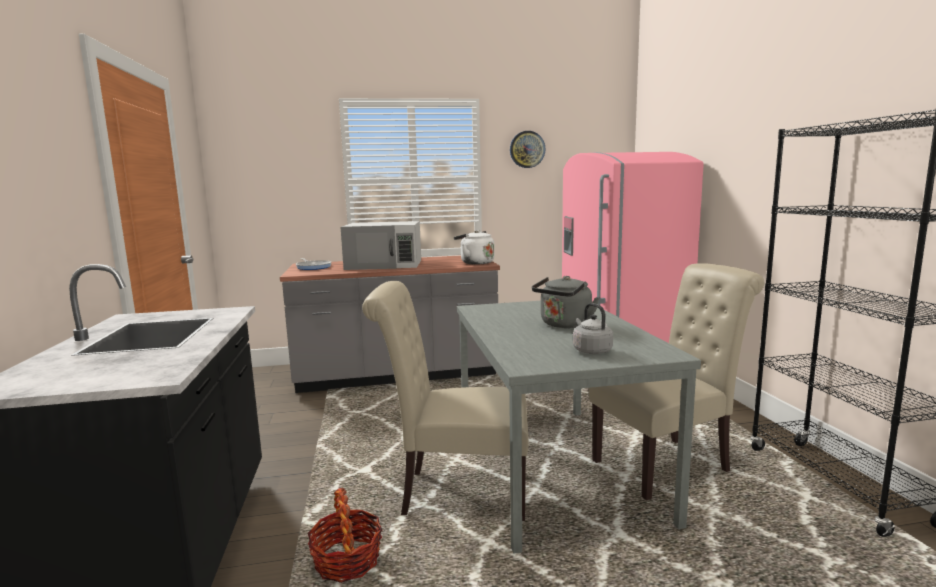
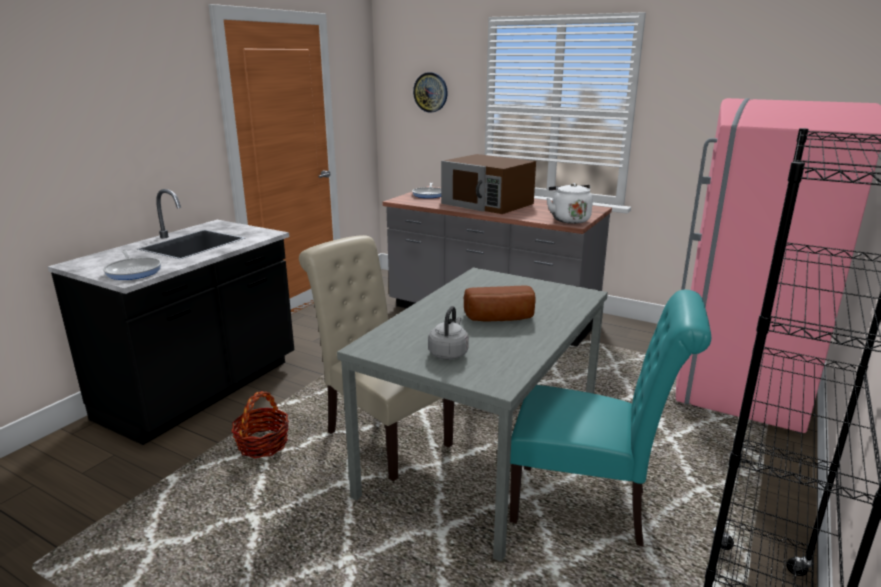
camera: 40 degrees right, 10 degrees up
white microwave [341,221,421,270] -> brown microwave [441,154,536,214]
wall clock [510,131,545,168] -> wall clock moved to [413,72,448,112]
grey kettle [532,276,599,328] -> bread [464,285,536,321]
beige chair [589,263,764,500] -> turquoise chair [510,290,711,546]
none -> frying pan [103,250,161,280]

